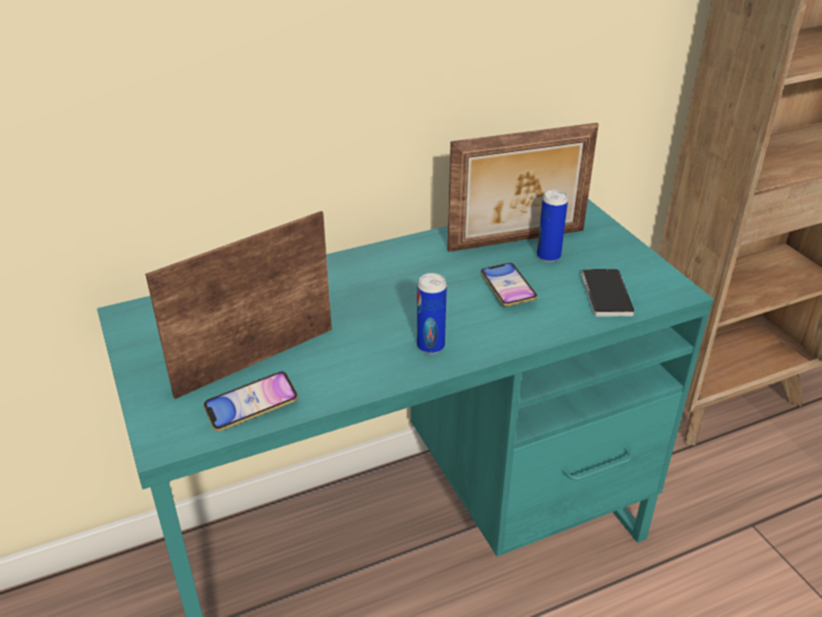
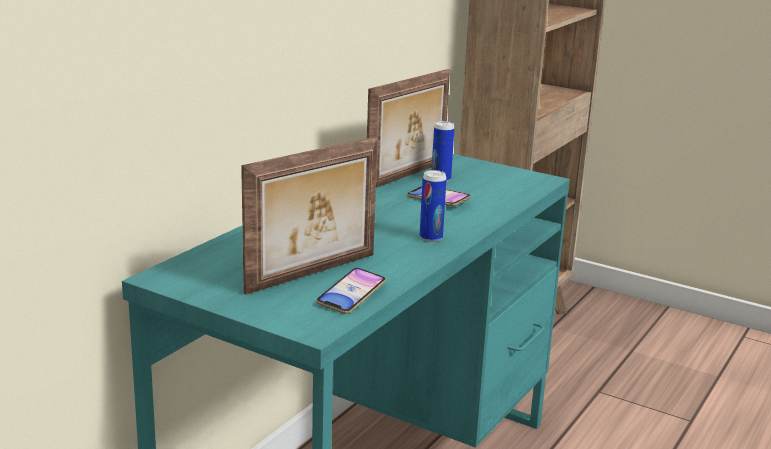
camera: 35 degrees left, 15 degrees down
picture frame [145,211,332,399] -> picture frame turned 150 degrees counterclockwise [241,137,378,295]
phone [581,269,635,317] -> none

